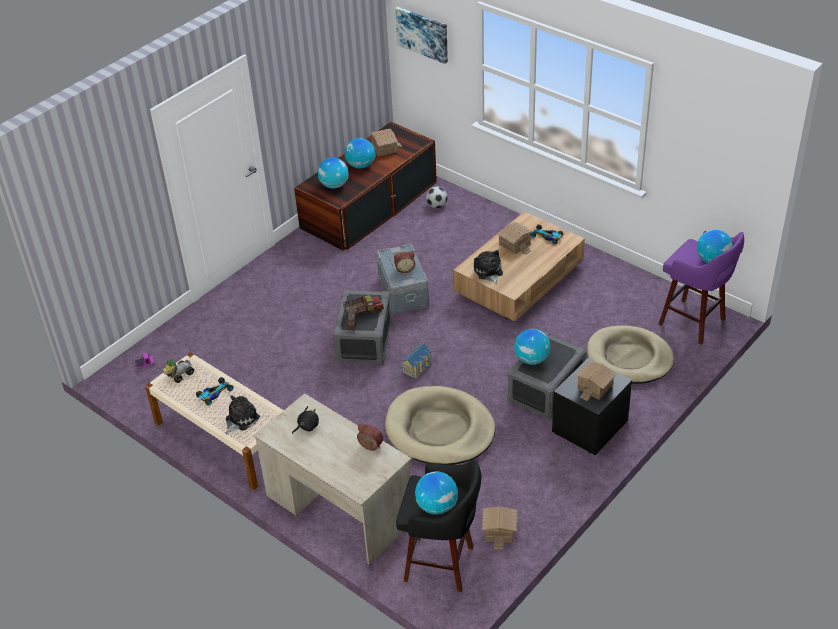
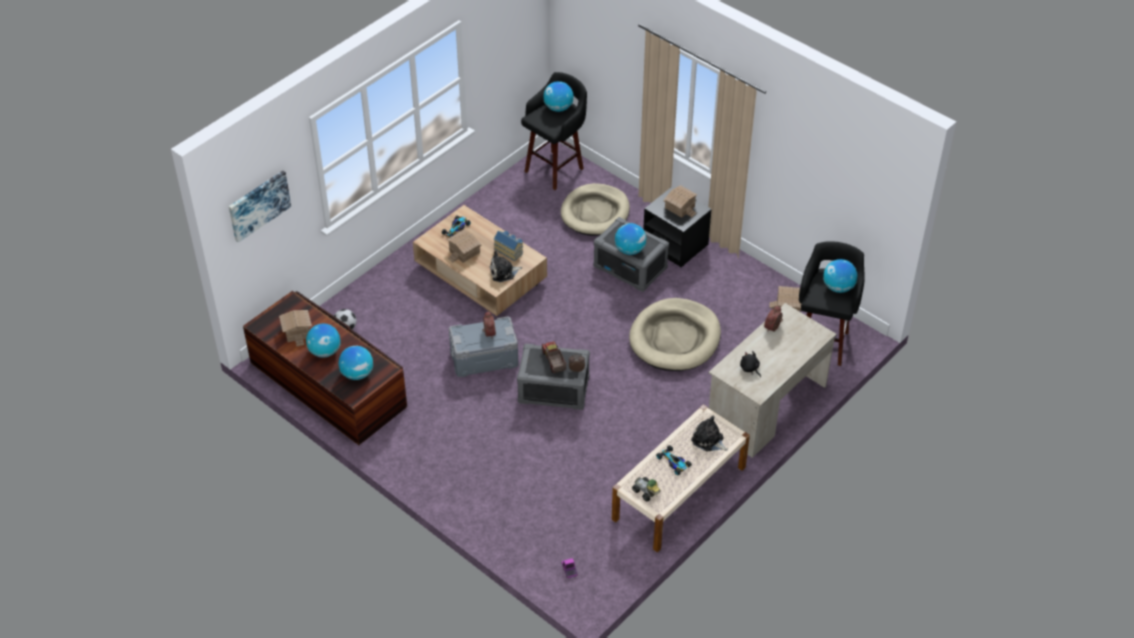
camera: 90 degrees left, 5 degrees up
toy house [402,343,432,379] -> toy house moved to [494,231,523,261]
purple stool [658,231,744,345] -> black stool [521,72,587,190]

